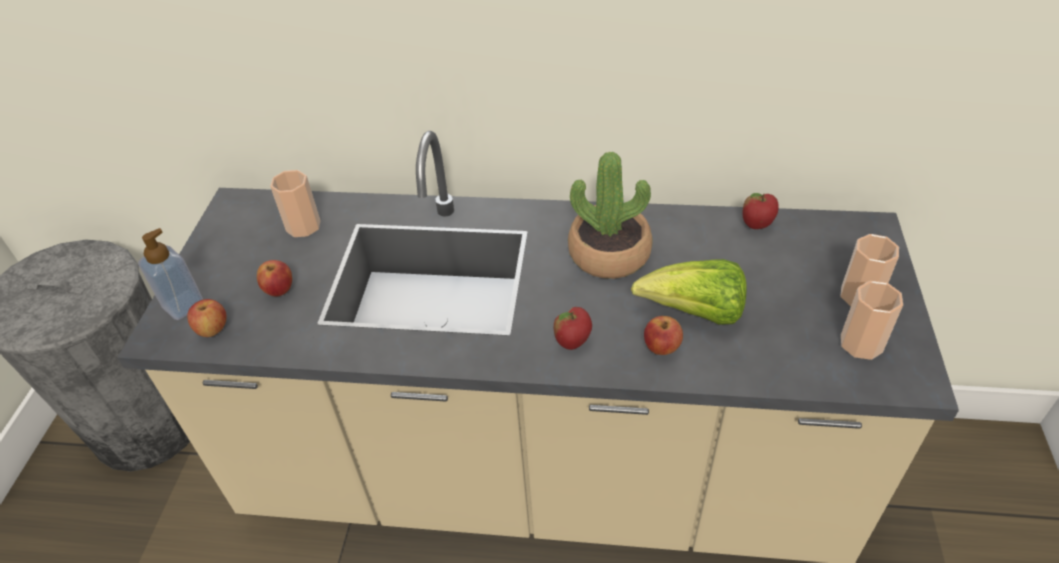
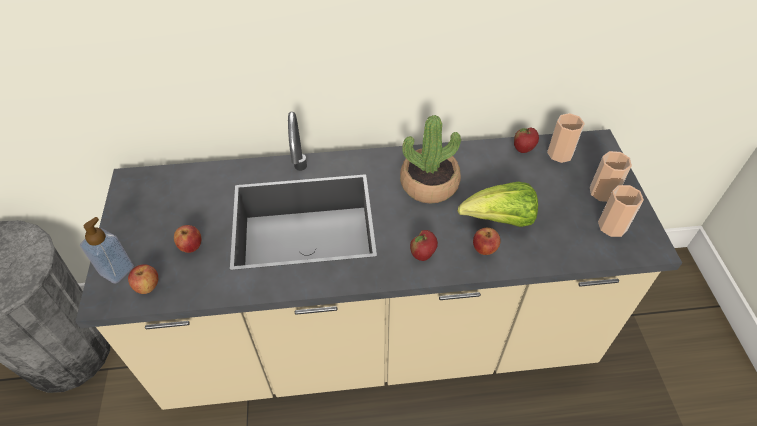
camera: 15 degrees left, 5 degrees up
cup [270,170,321,237] -> cup moved to [547,113,585,163]

